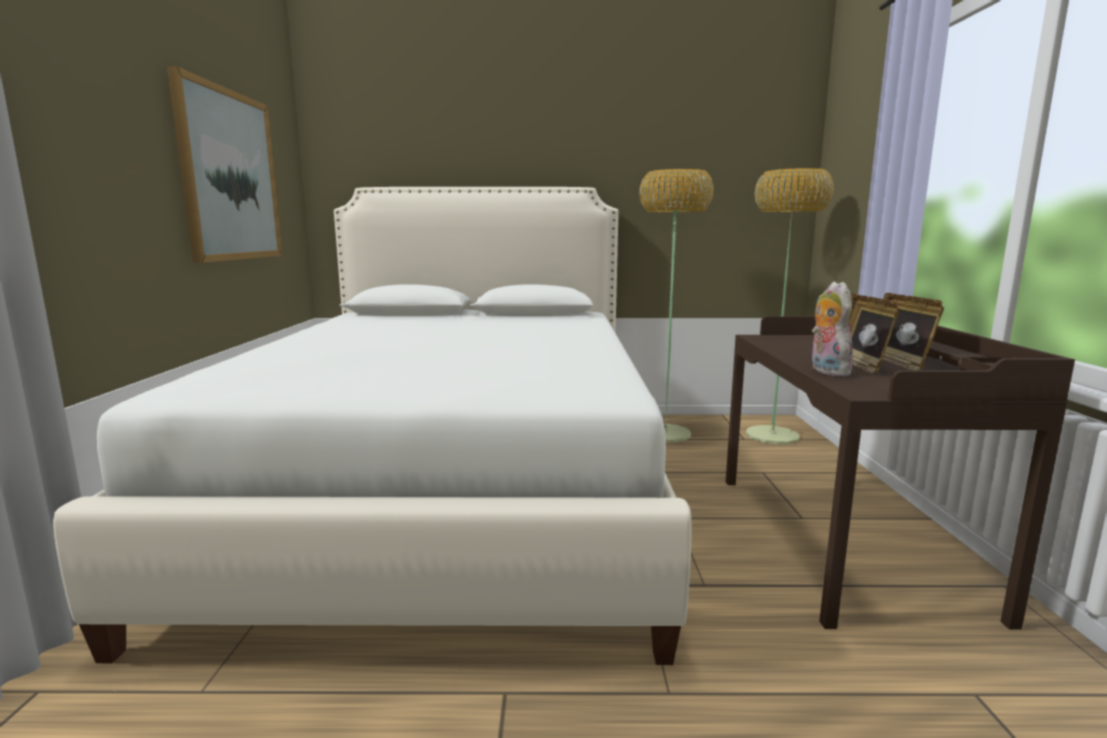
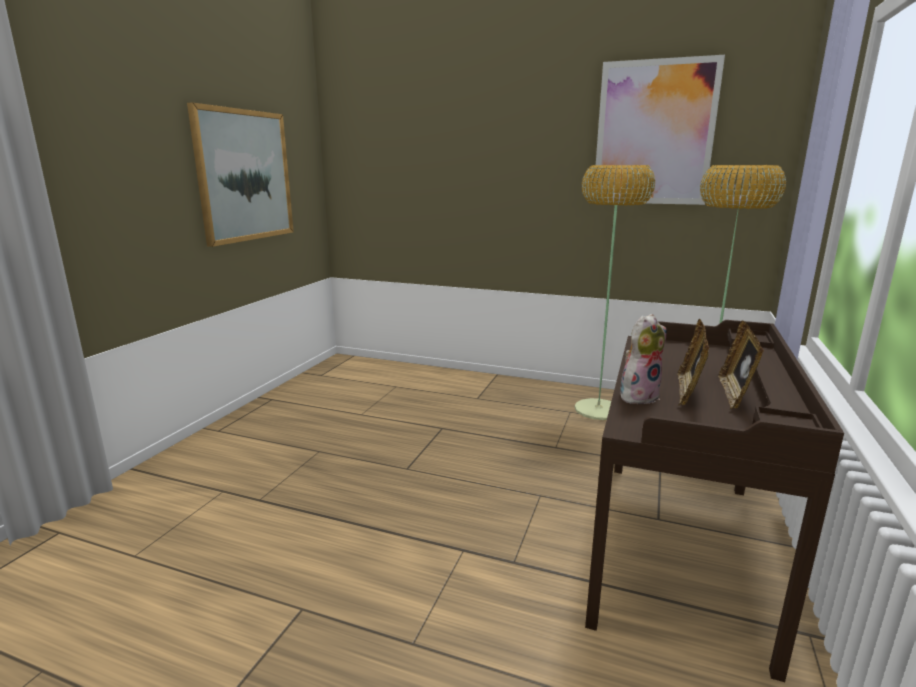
camera: 20 degrees right, 5 degrees up
white bed [53,187,691,665] -> none
plush toy [811,282,853,376] -> plush toy turned 45 degrees clockwise [620,314,667,406]
none -> picture [594,55,725,205]

